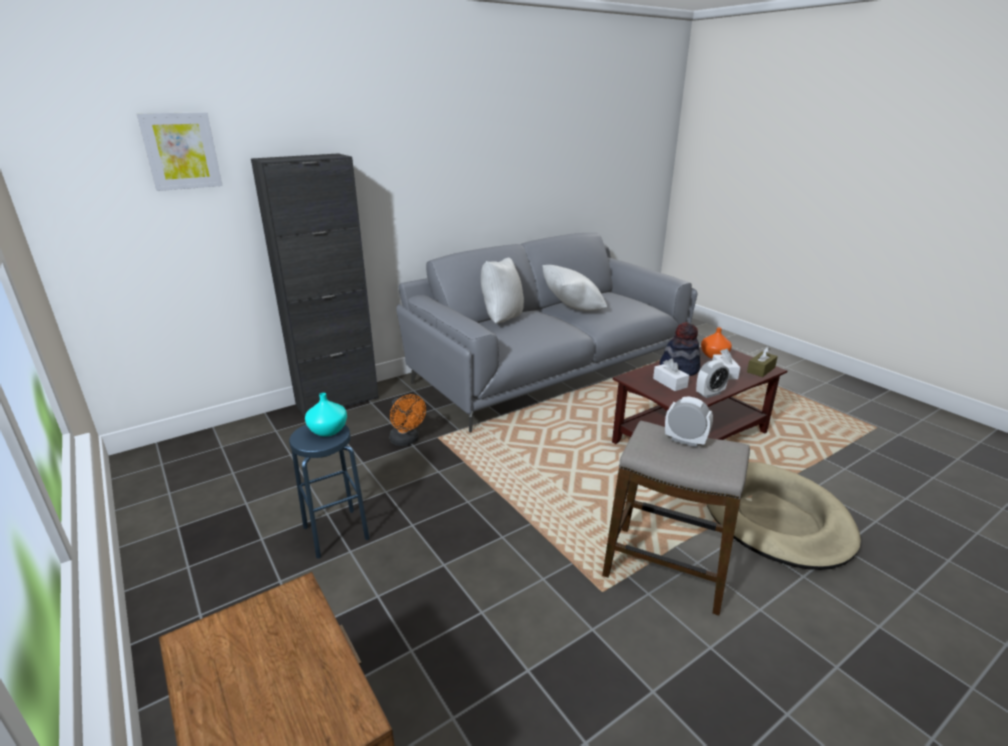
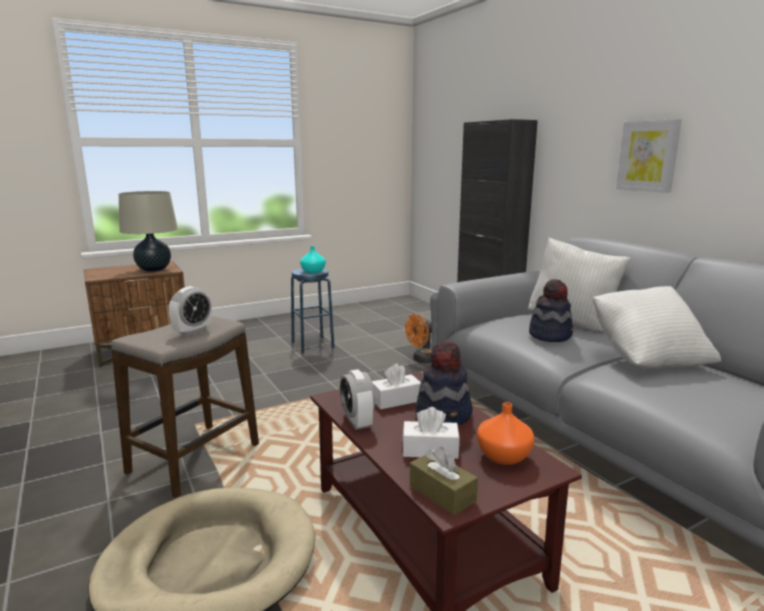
camera: 95 degrees right, 10 degrees down
picture [137,112,223,191] -> picture moved to [616,119,682,193]
none -> beige table lamp [119,191,178,272]
none -> hat [529,279,573,342]

